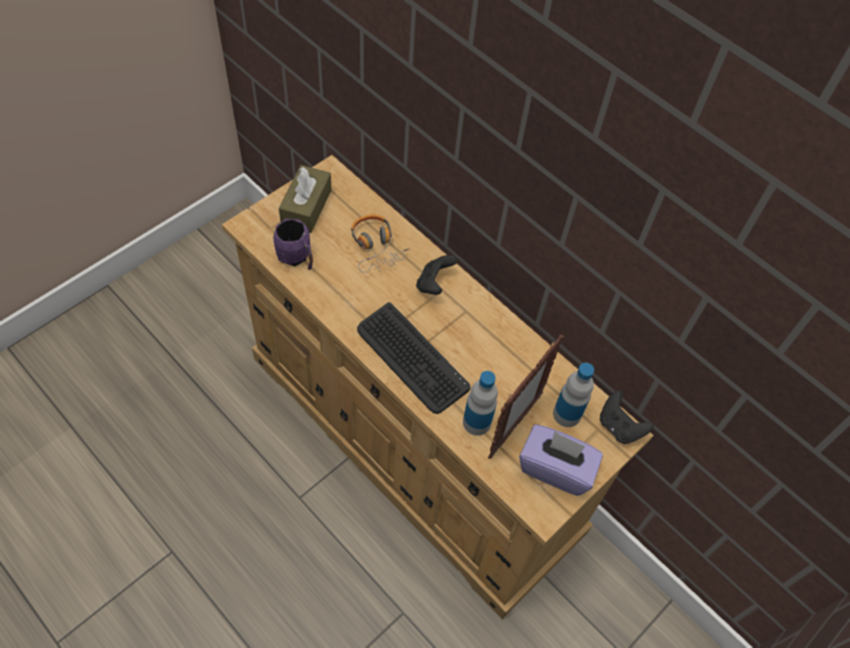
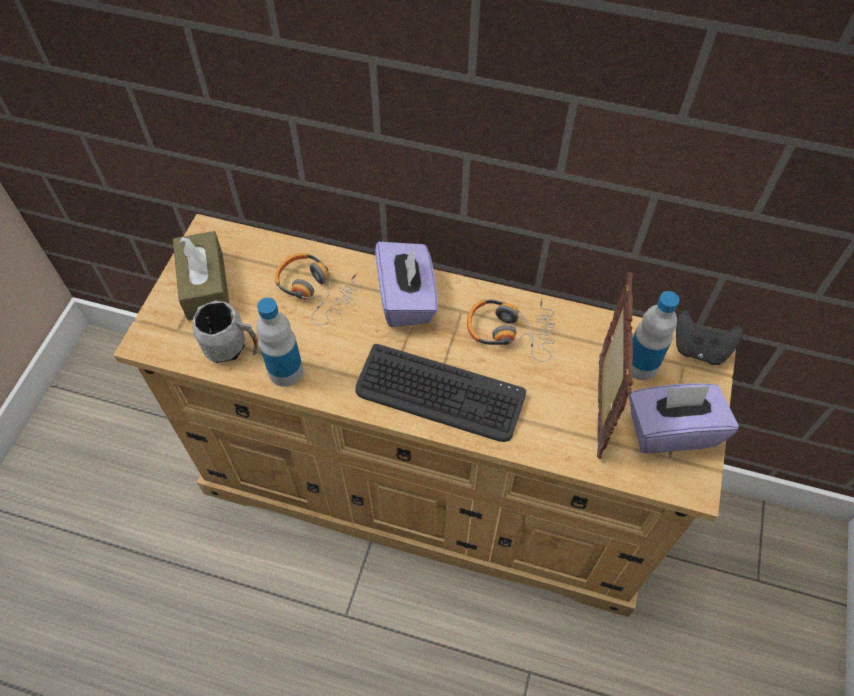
camera: 25 degrees left, 0 degrees up
purple mug [273,219,313,270] -> grey mug [192,300,258,363]
black game controller [416,255,457,295] -> purple tissue box [376,242,438,327]
bottle [463,371,498,436] -> bottle moved to [256,298,303,387]
none -> headphones [467,298,556,362]

